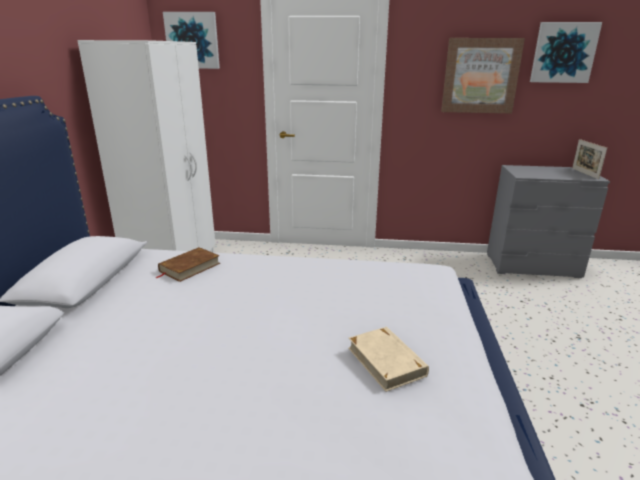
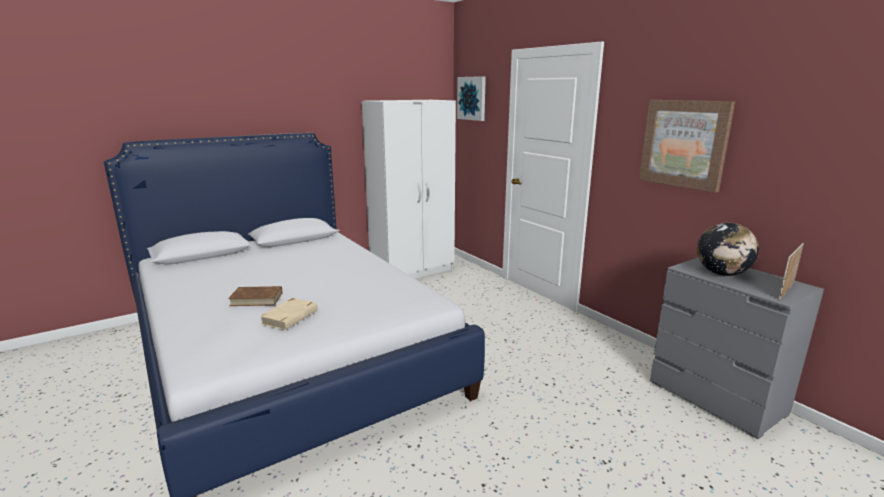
camera: 50 degrees right, 5 degrees down
brown book [156,247,220,282] -> brown book moved to [228,286,282,306]
picture [530,22,602,83] -> none
none -> globe [697,223,759,276]

